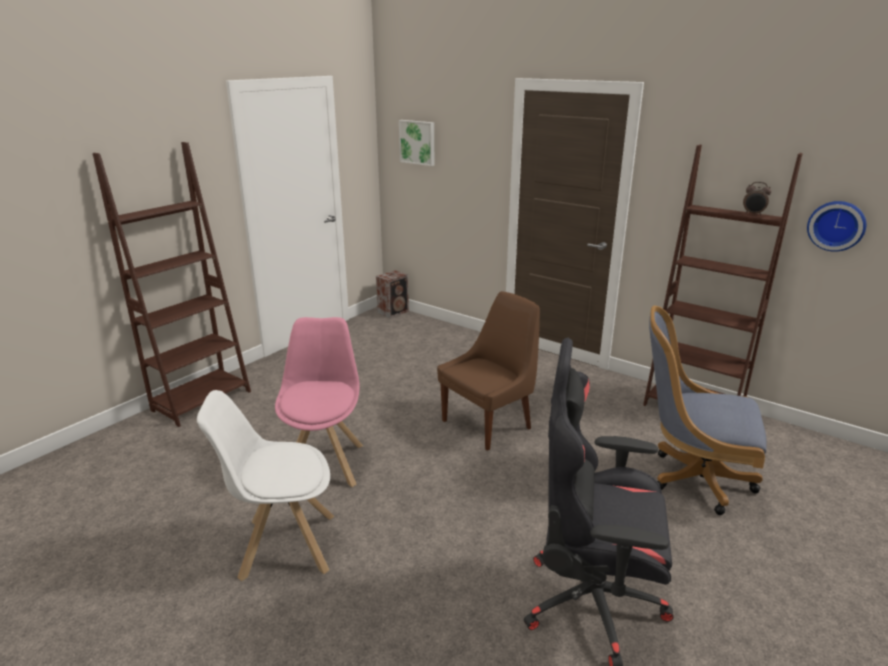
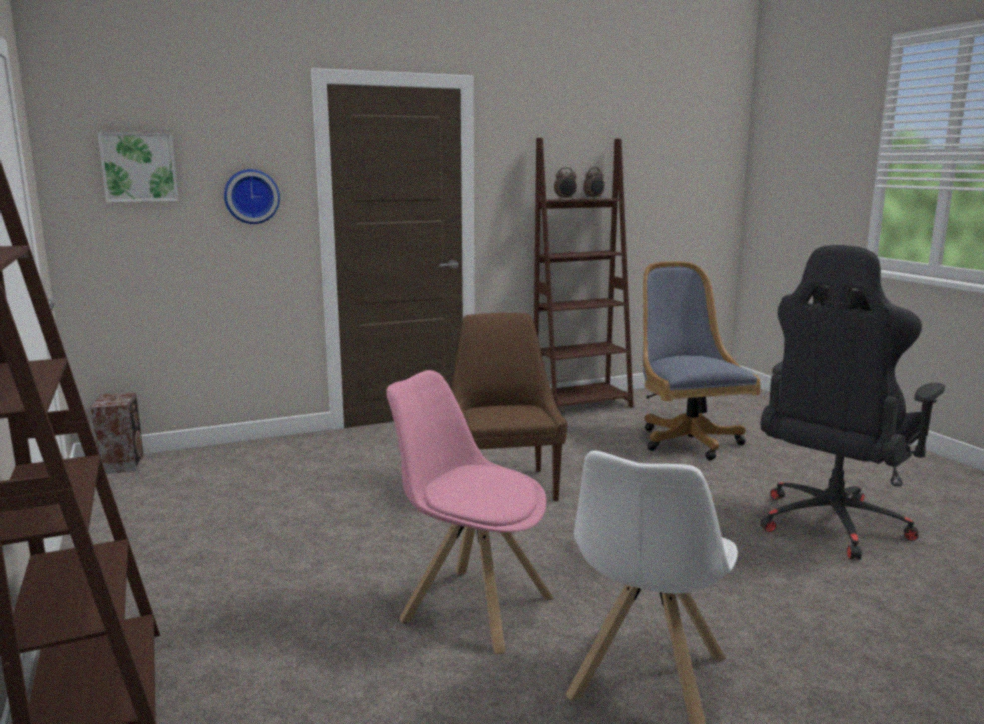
camera: 60 degrees left, 10 degrees down
blue office chair [649,306,767,515] -> blue office chair turned 120 degrees clockwise [643,261,761,460]
wall clock [807,201,867,252] -> wall clock moved to [224,169,280,224]
none -> alarm clock [554,168,577,199]

